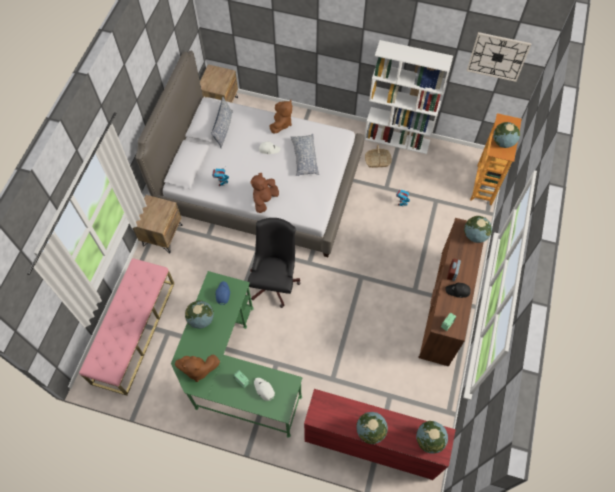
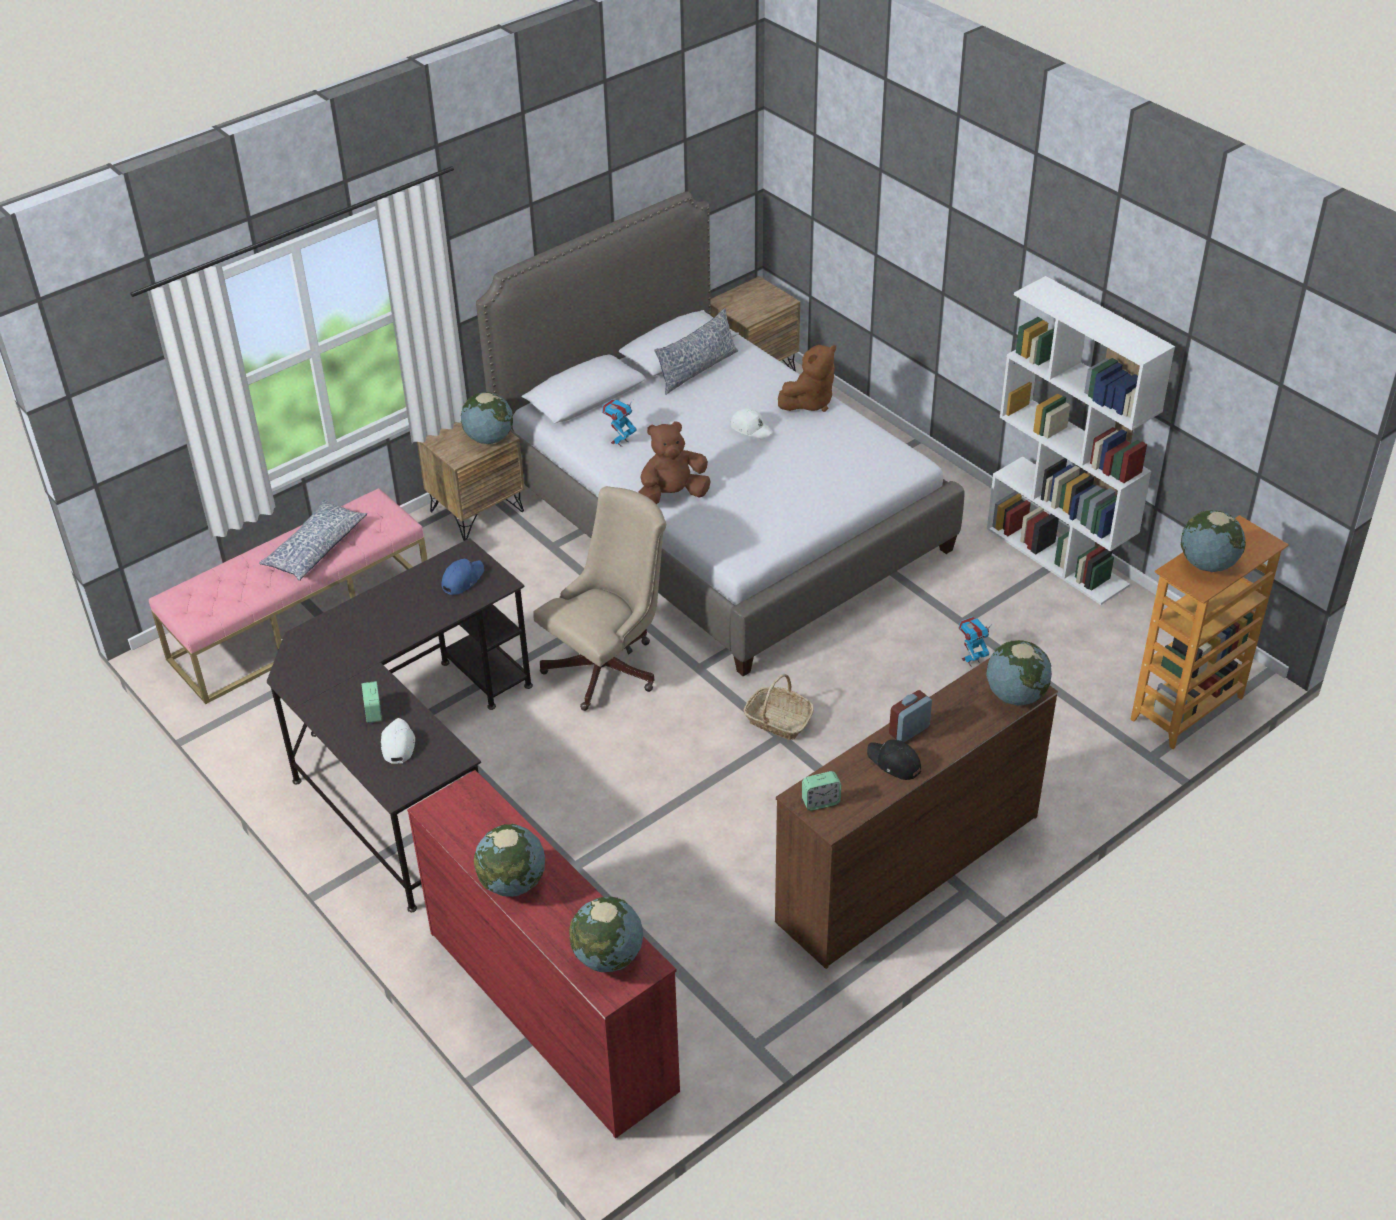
camera: 35 degrees right, 20 degrees down
green desk [171,271,303,438] -> black desk [267,538,533,912]
brown plush toy [175,355,220,382] -> none
globe [185,300,214,329] -> globe moved to [461,392,513,444]
black office chair [247,218,301,308] -> beige office chair [533,486,666,711]
pillow [291,134,319,176] -> pillow moved to [259,500,367,581]
basket [365,144,392,168] -> basket moved to [744,674,814,740]
wall clock [467,32,532,82] -> none

